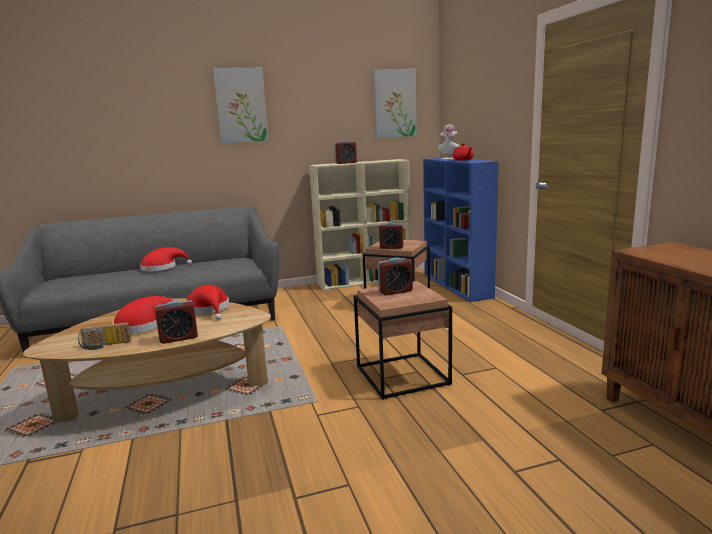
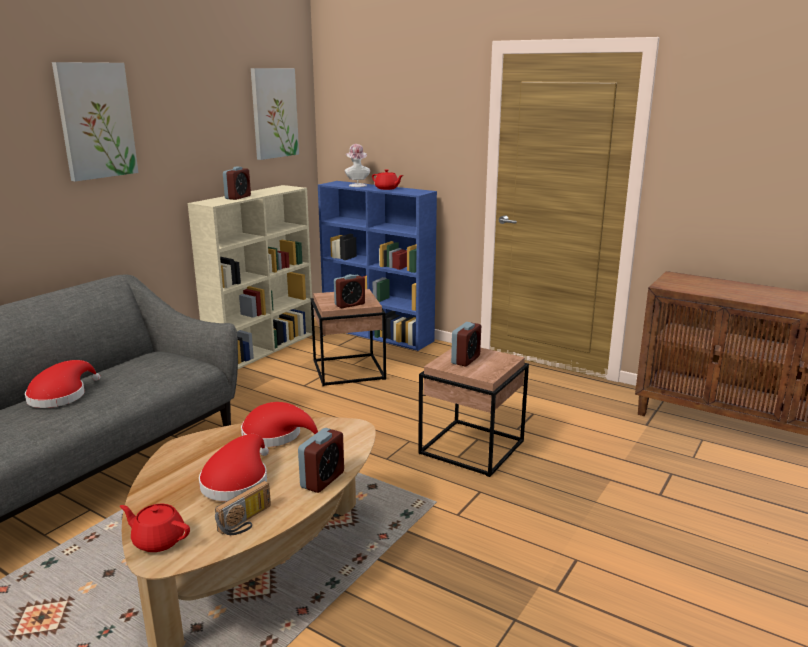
camera: 40 degrees left, 5 degrees up
none -> red teapot [120,504,190,552]

